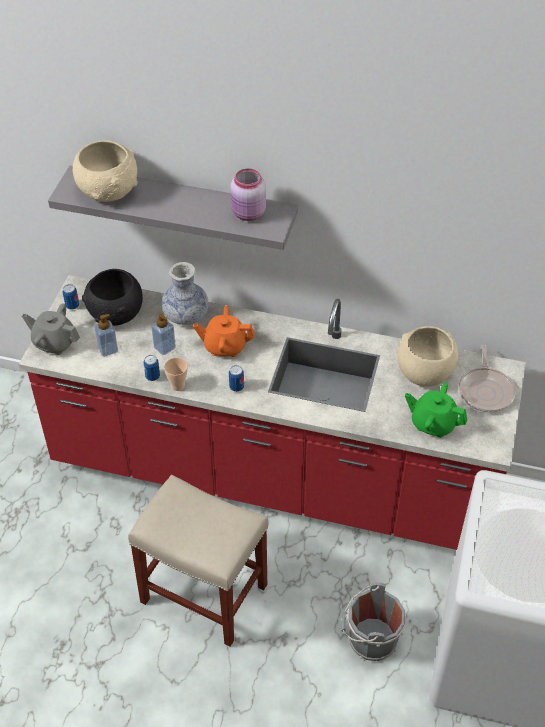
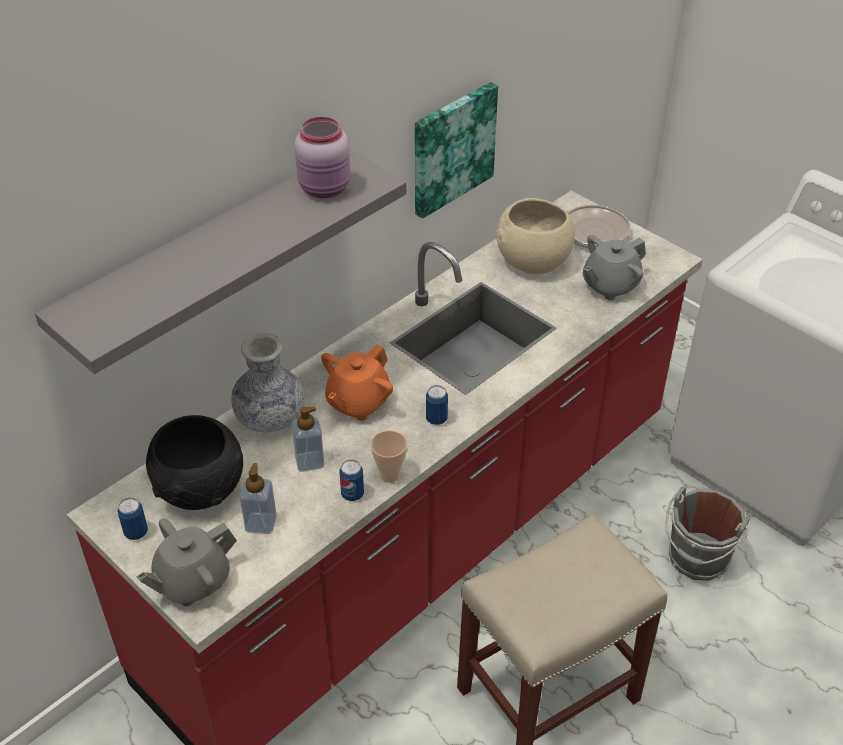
camera: 60 degrees left, 5 degrees down
beige bowl [73,140,138,202] -> none
green teapot [405,382,467,438] -> grey teapot [583,235,646,300]
none -> picture [415,82,498,219]

